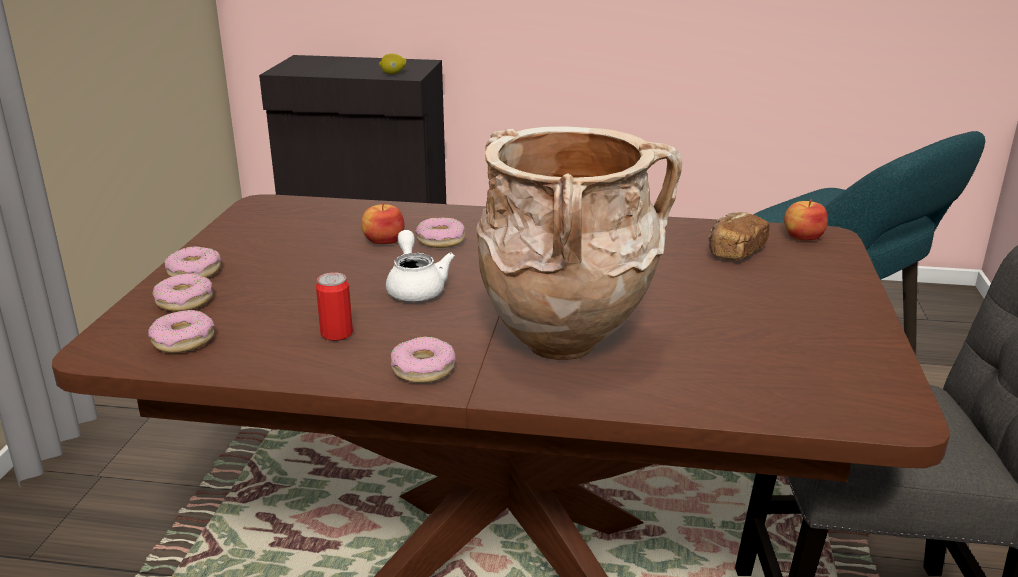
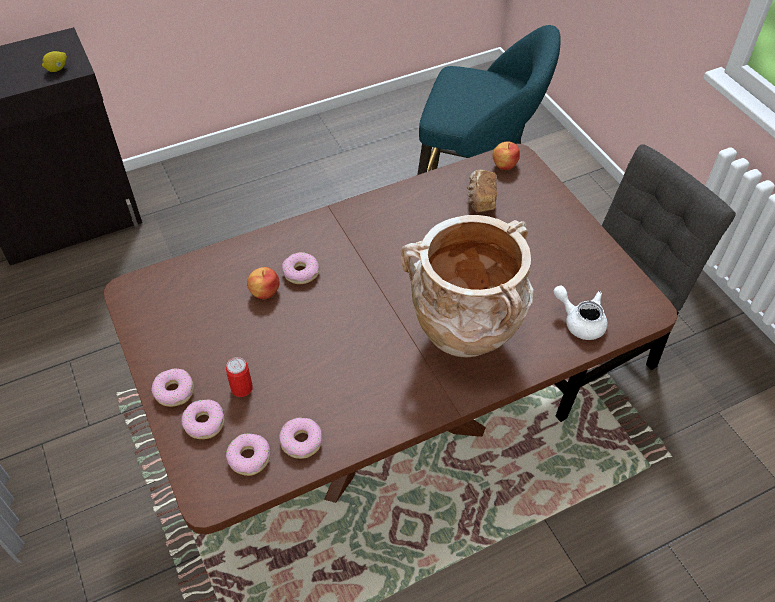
camera: 35 degrees left, 25 degrees up
can [316,272,353,341] -> can moved to [226,357,253,397]
white teapot [386,230,455,302] -> white teapot moved to [553,286,607,340]
donut [391,336,455,383] -> donut moved to [279,418,322,459]

